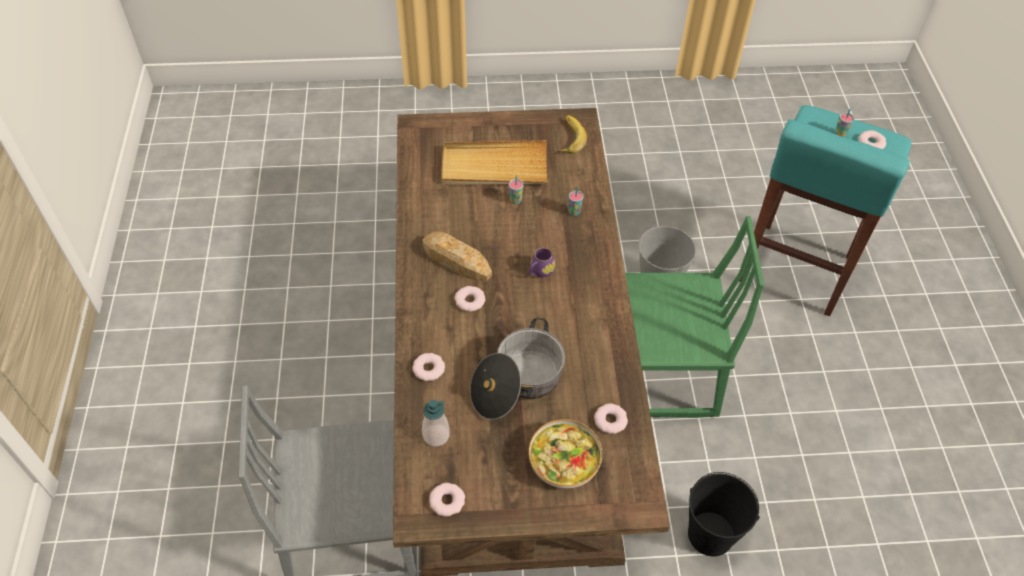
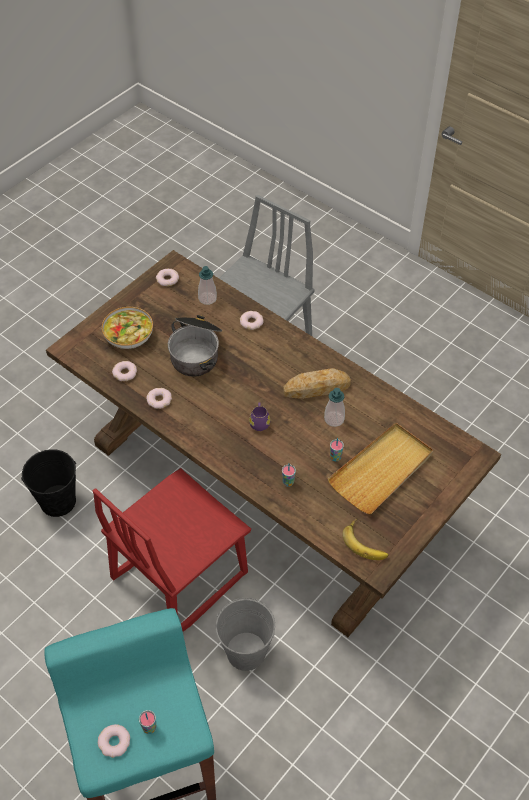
camera: 135 degrees right, 0 degrees up
donut [455,286,486,312] -> donut moved to [146,388,172,409]
green chair [625,216,764,418] -> red chair [93,468,251,632]
none -> soap dispenser [324,388,345,427]

